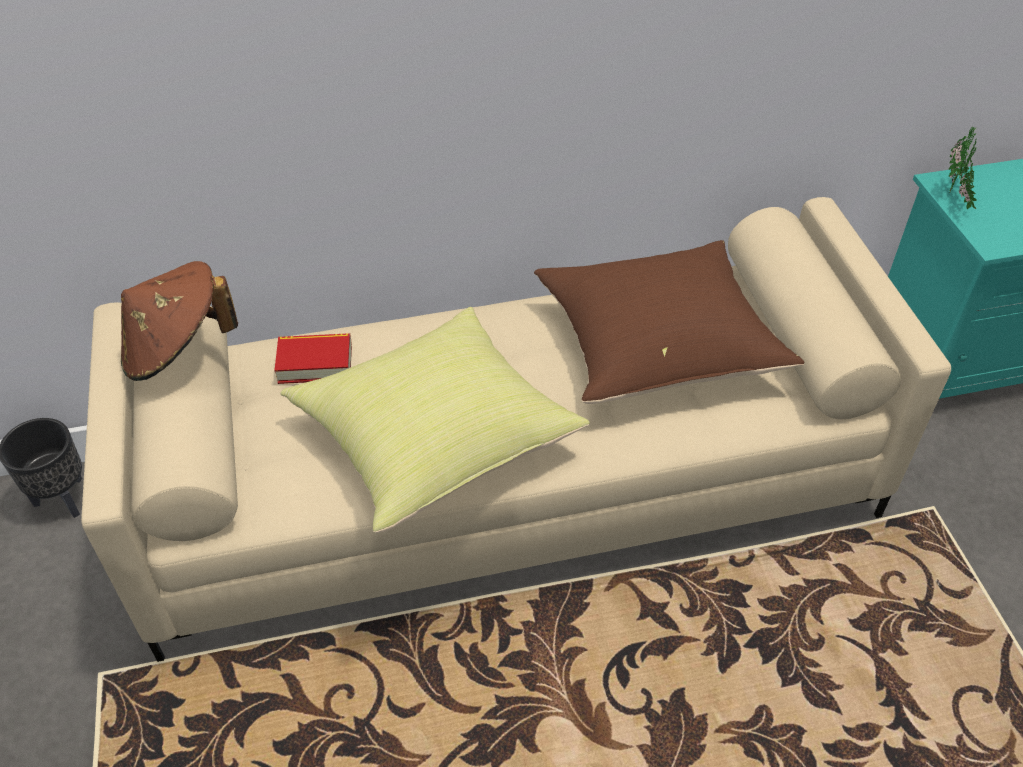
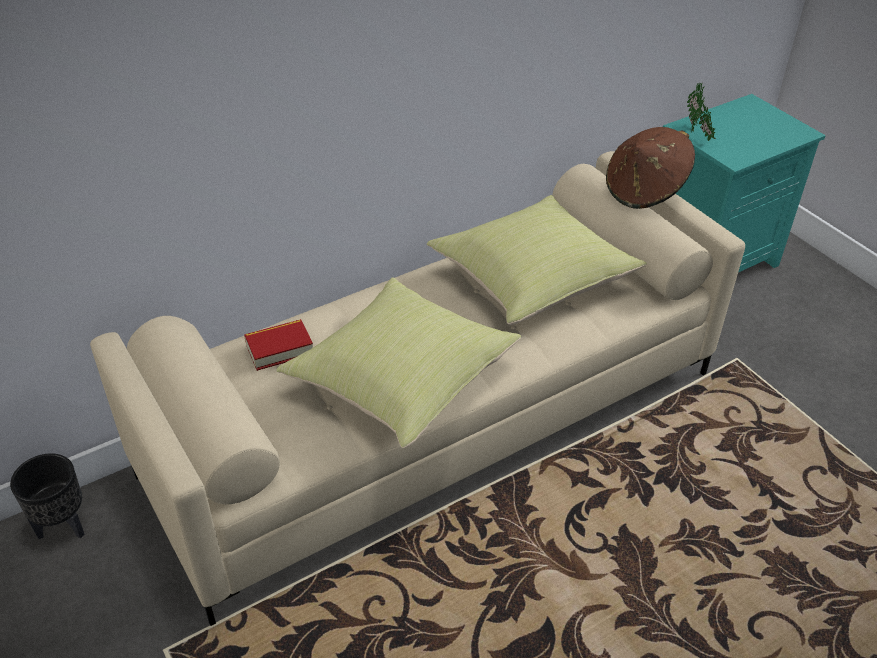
camera: 20 degrees left, 5 degrees down
brown hat [121,261,238,381] -> brown hat moved to [606,127,695,209]
brown pillow [534,240,804,404] -> yellow pillow [427,195,647,325]

